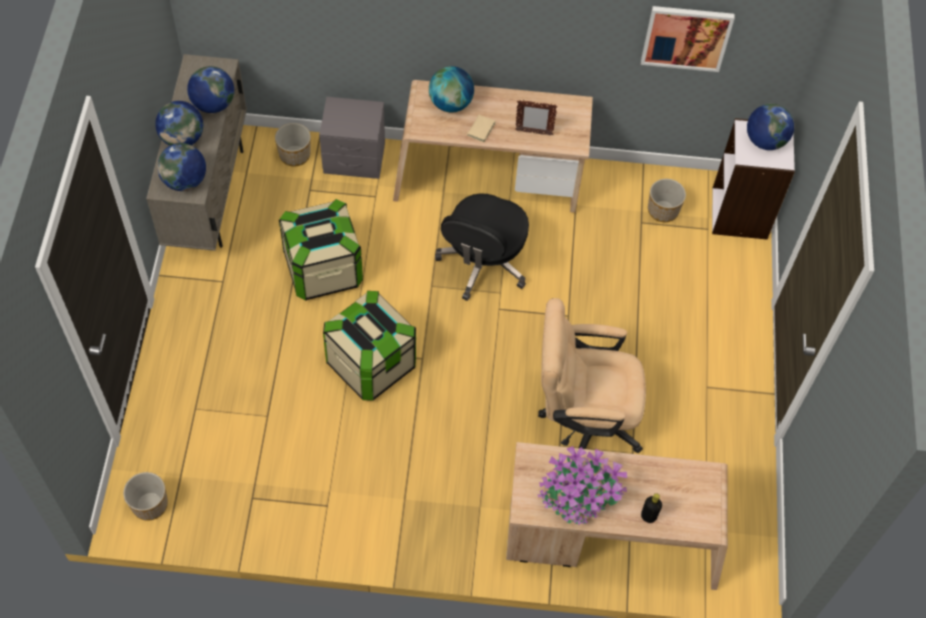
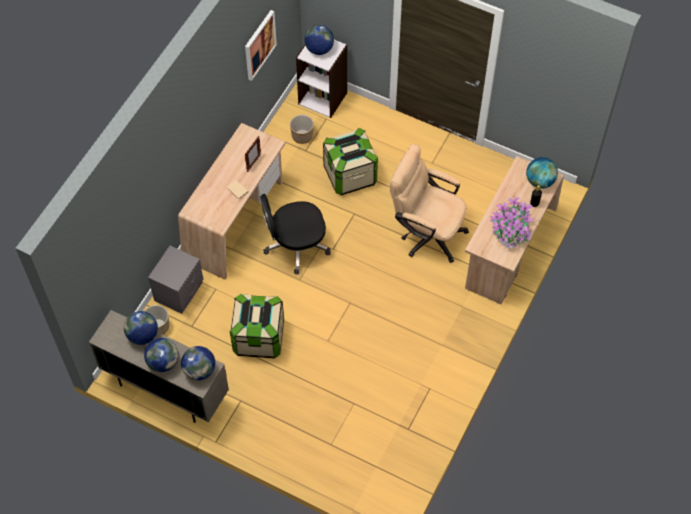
camera: 65 degrees left, 0 degrees up
planter [123,472,168,521] -> none
storage box [323,291,416,401] -> storage box moved to [323,128,378,195]
globe [429,66,474,113] -> globe moved to [526,157,558,189]
black office chair [435,193,529,301] -> black office chair turned 120 degrees clockwise [260,194,331,274]
beige office chair [538,298,646,454] -> beige office chair turned 90 degrees clockwise [390,144,469,263]

